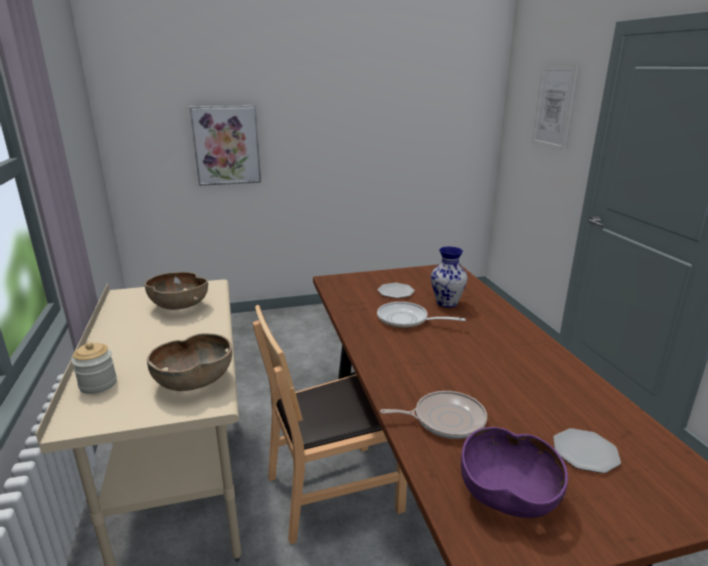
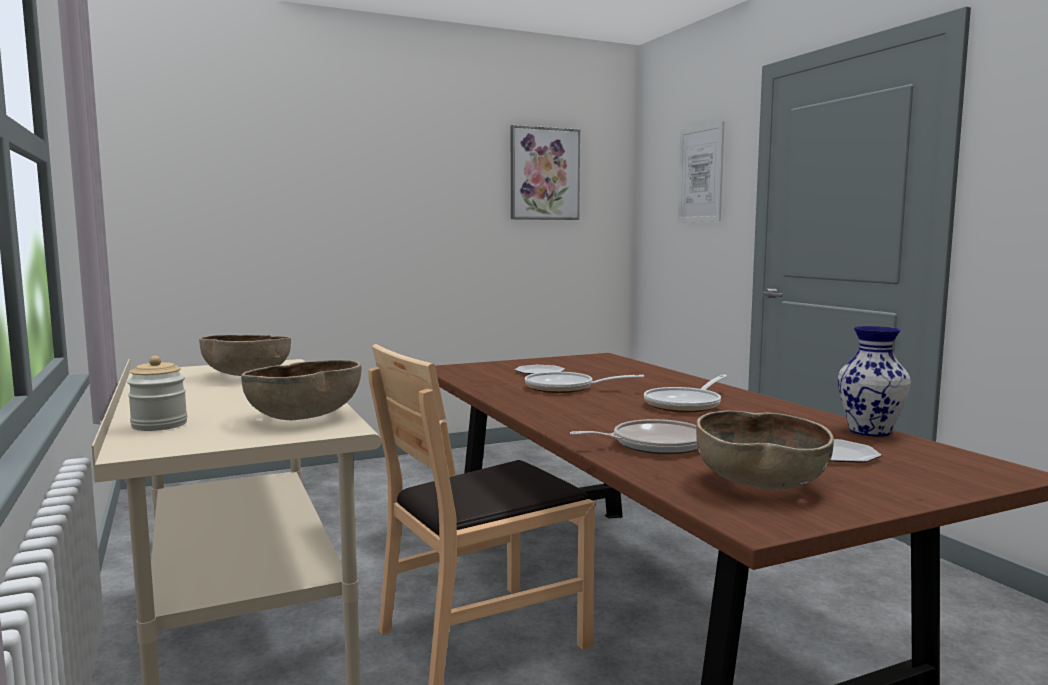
camera: 10 degrees left, 15 degrees down
picture [190,105,261,186] -> picture moved to [511,125,580,220]
vase [431,247,468,308] -> vase moved to [838,326,911,437]
purple bowl [461,427,568,518] -> brown bowl [696,410,834,490]
none -> frying pan [644,374,727,412]

